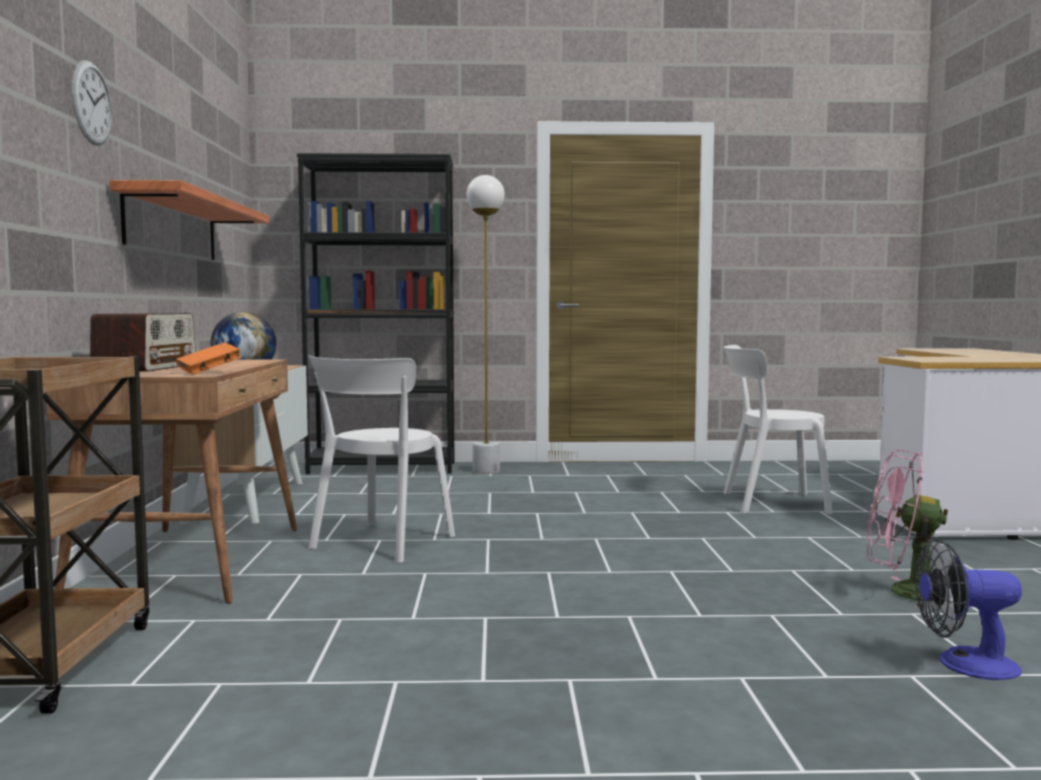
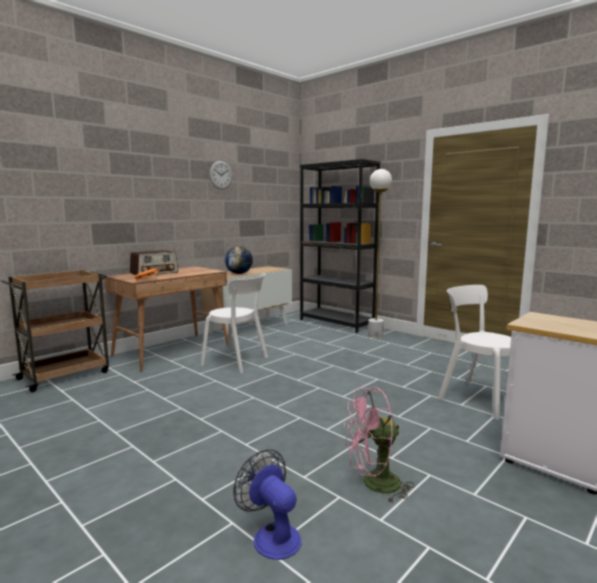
camera: 45 degrees right, 5 degrees up
wall clock [72,60,112,146] -> wall clock moved to [209,161,232,190]
shelf [110,180,269,260] -> none
white chair [308,355,455,562] -> white chair turned 135 degrees counterclockwise [201,272,268,373]
pink fan [867,450,948,608] -> pink fan turned 75 degrees counterclockwise [344,388,415,503]

